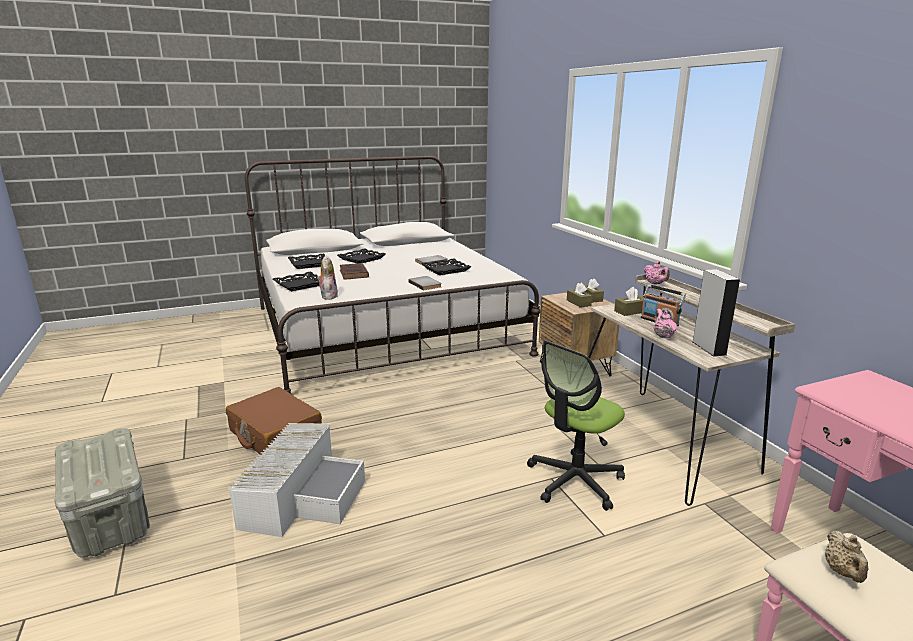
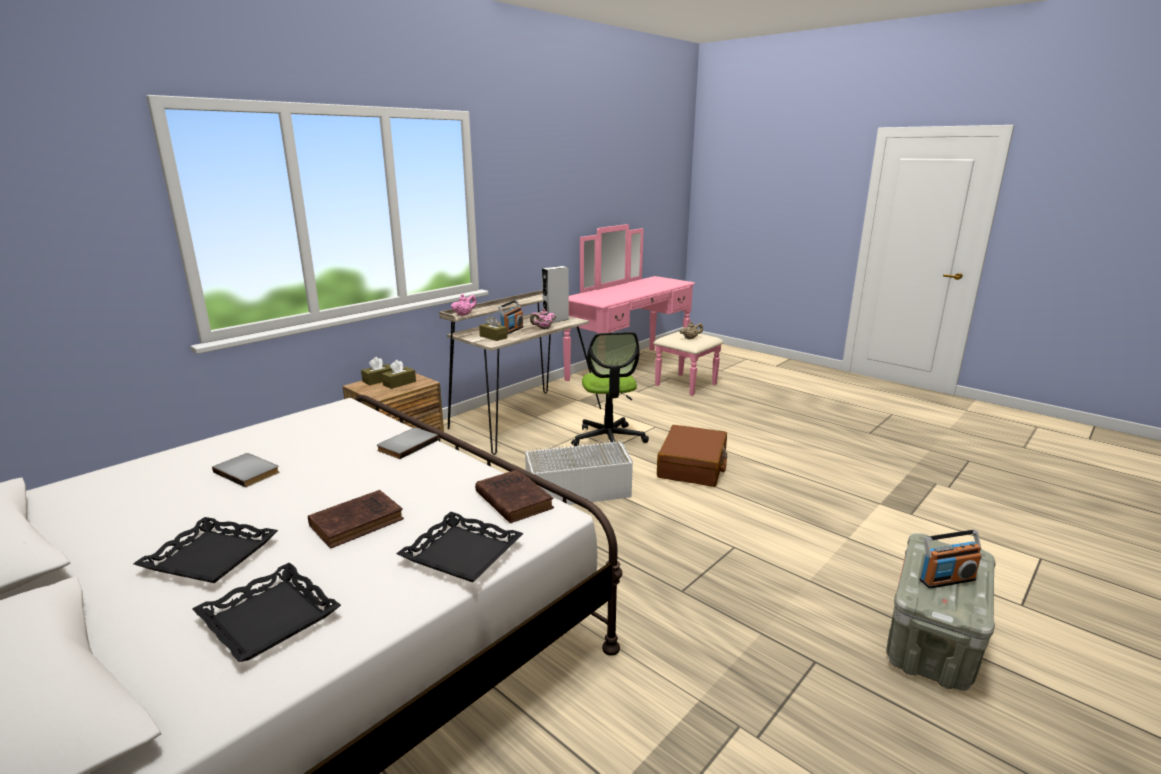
camera: 115 degrees left, 0 degrees up
brown suitcase [226,387,322,455] -> brown suitcase moved to [657,425,727,487]
white storage box [228,423,365,537] -> white storage box moved to [525,439,633,505]
plush toy [317,255,338,300] -> brown book [475,470,554,523]
black tray [421,258,471,275] -> none
office chair [527,341,625,511] -> office chair turned 60 degrees clockwise [571,332,649,446]
none -> radio [920,530,981,588]

